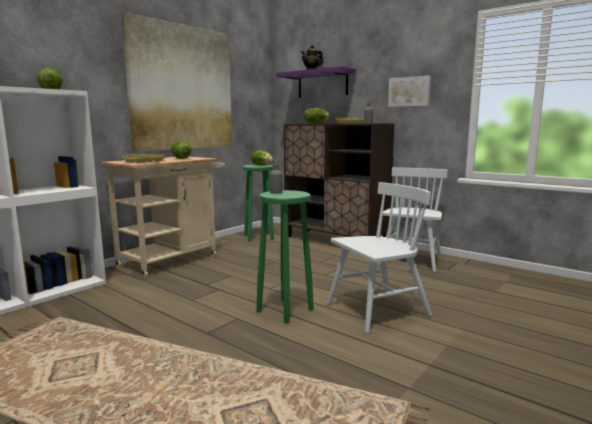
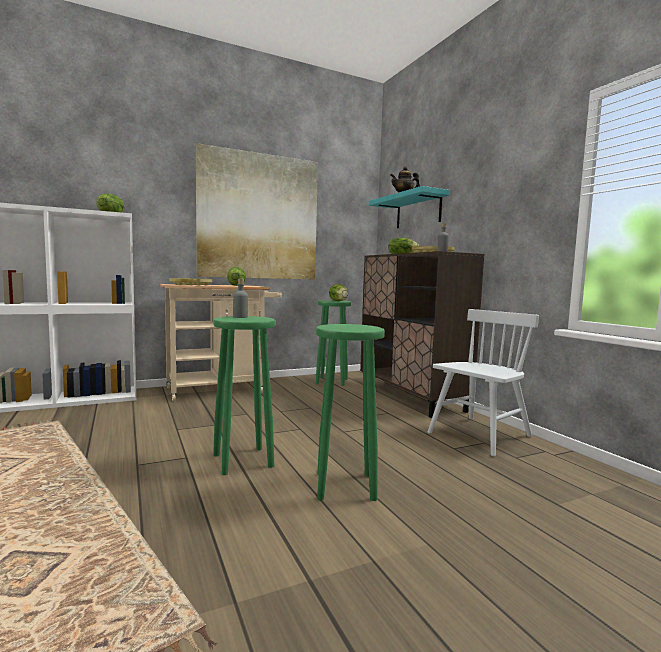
camera: 25 degrees right, 5 degrees down
purple shelf [276,66,356,98] -> turquoise shelf [369,186,450,228]
white chair [327,182,432,333] -> green stool [316,324,385,501]
picture [388,75,431,107] -> none

